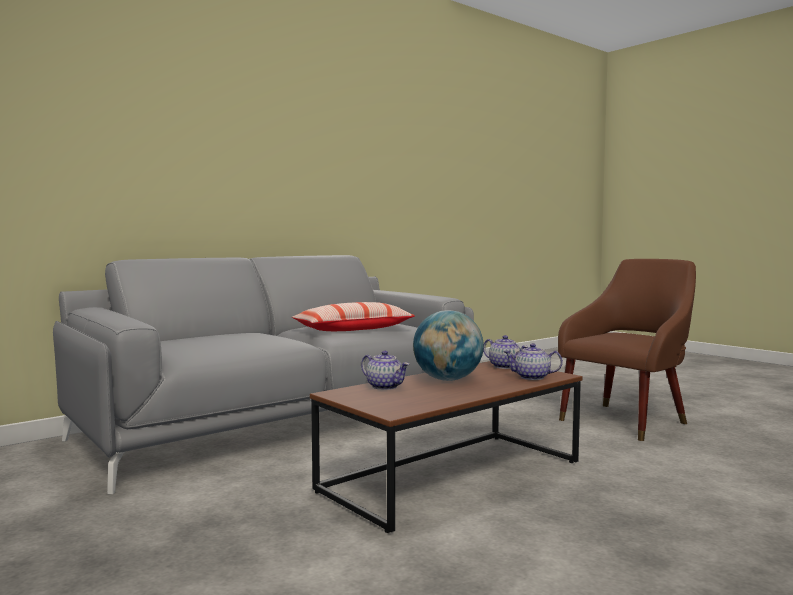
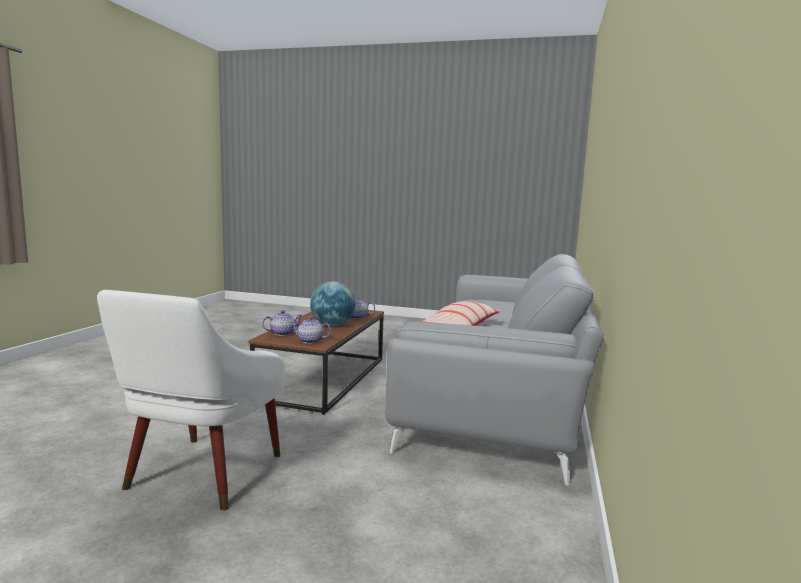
camera: 145 degrees right, 5 degrees up
brown armchair [558,259,696,441] -> white armchair [97,290,285,510]

